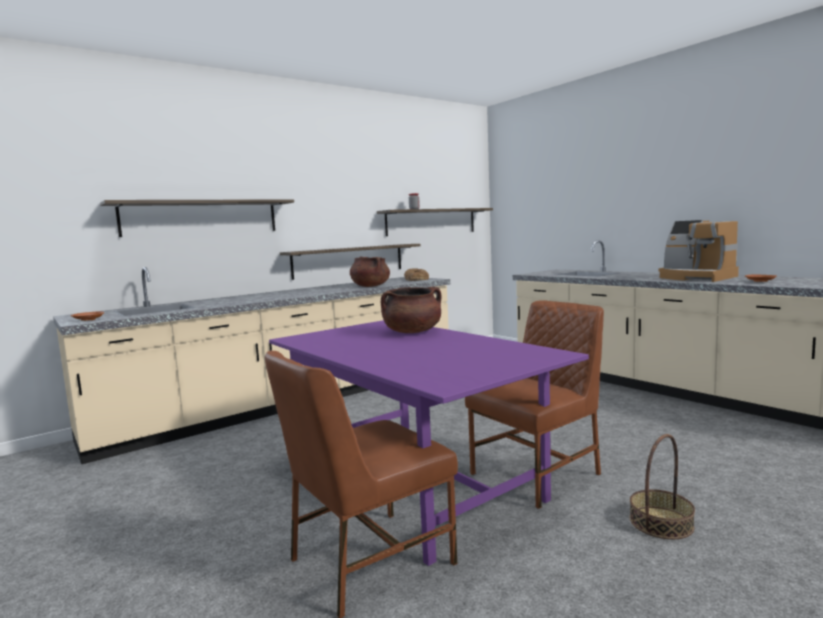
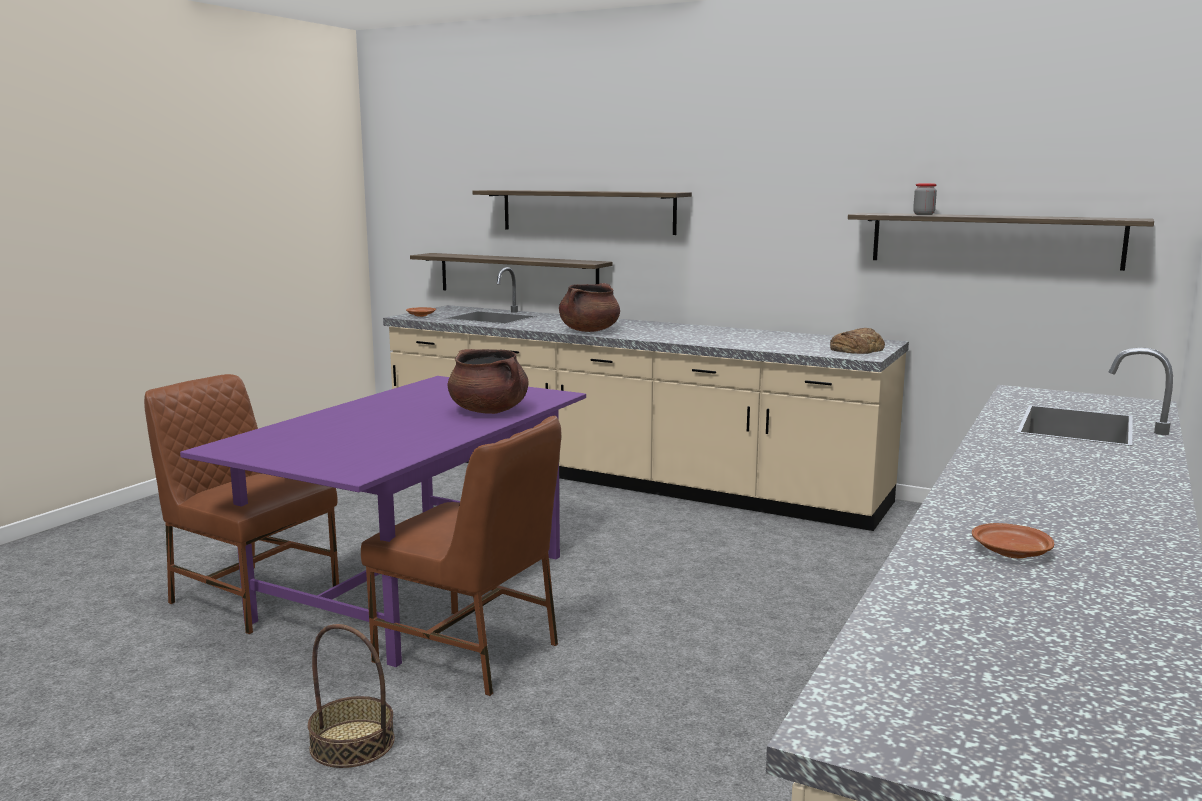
camera: 65 degrees right, 5 degrees up
shelf [280,244,421,280] -> shelf moved to [410,253,613,290]
brown cooking pot [350,256,390,287] -> brown cooking pot moved to [559,283,620,332]
coffee machine [659,220,739,282] -> none

